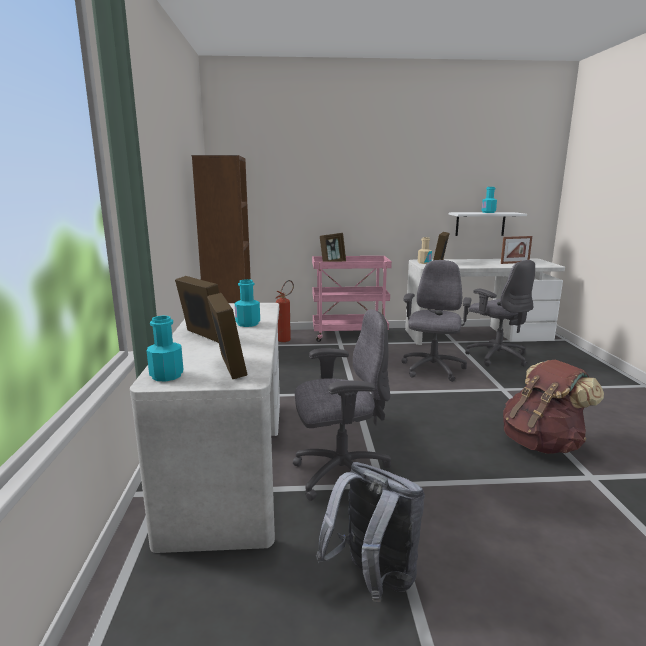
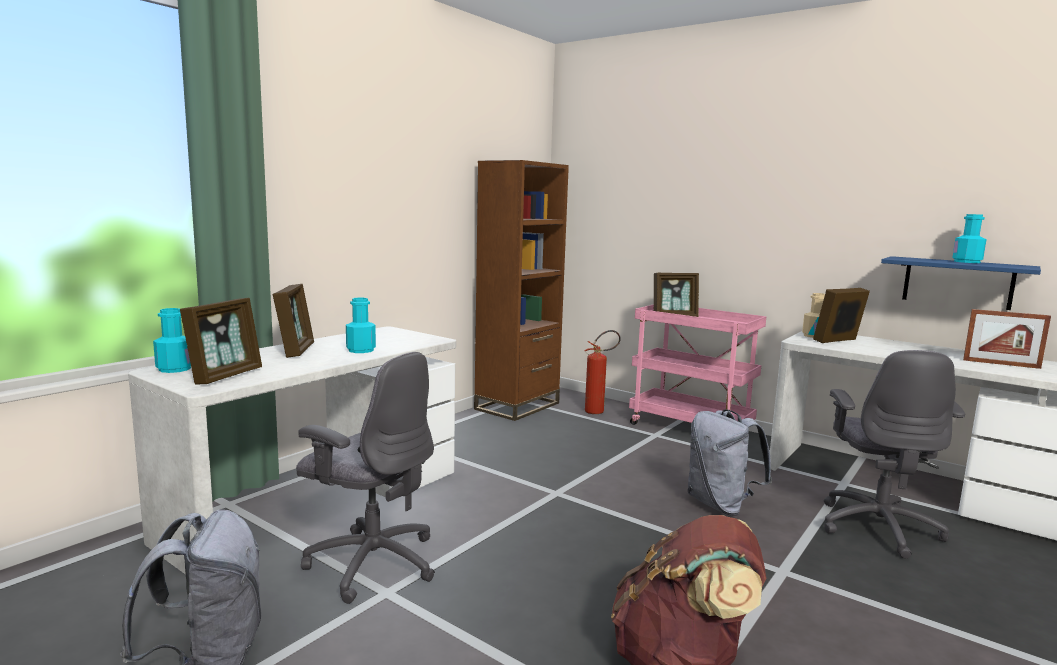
camera: 40 degrees right, 5 degrees down
grey office chair [401,260,472,382] -> grey backpack [687,409,772,516]
white shelf [449,212,527,236] -> blue shelf [881,256,1041,310]

